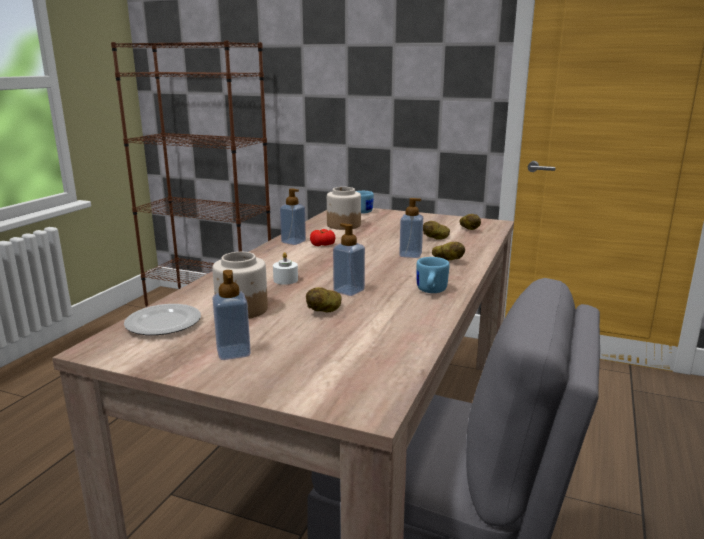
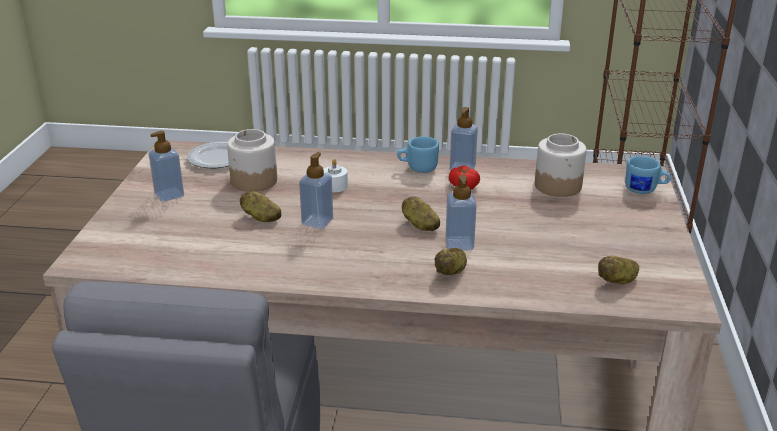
camera: 75 degrees right, 10 degrees up
blue mug [416,257,450,293] -> blue mug moved to [397,137,439,173]
potato [423,221,450,240] -> potato moved to [402,196,440,231]

